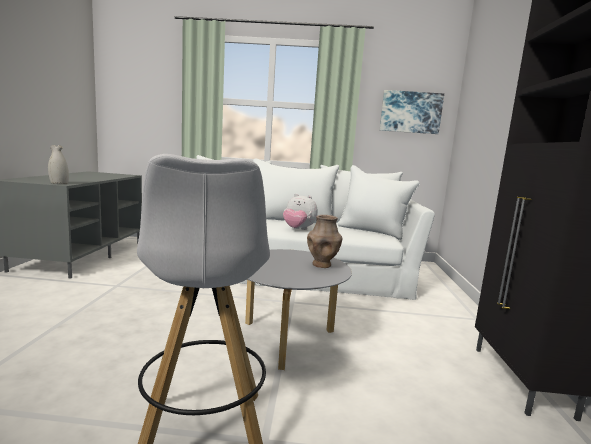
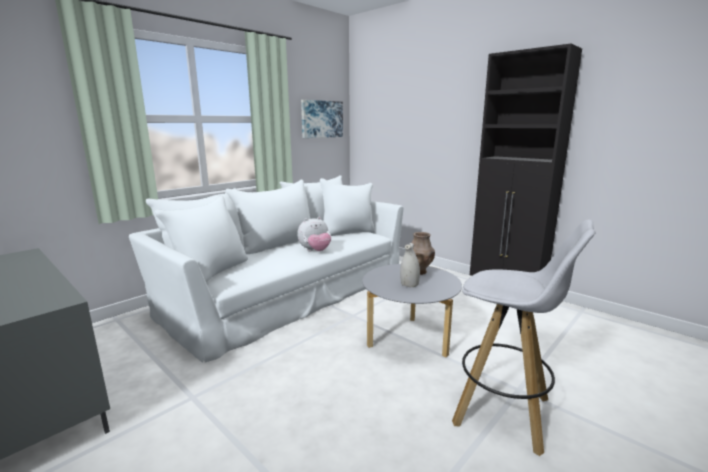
camera: 50 degrees left, 5 degrees up
white vase [48,145,69,184] -> white vase moved to [400,243,420,287]

